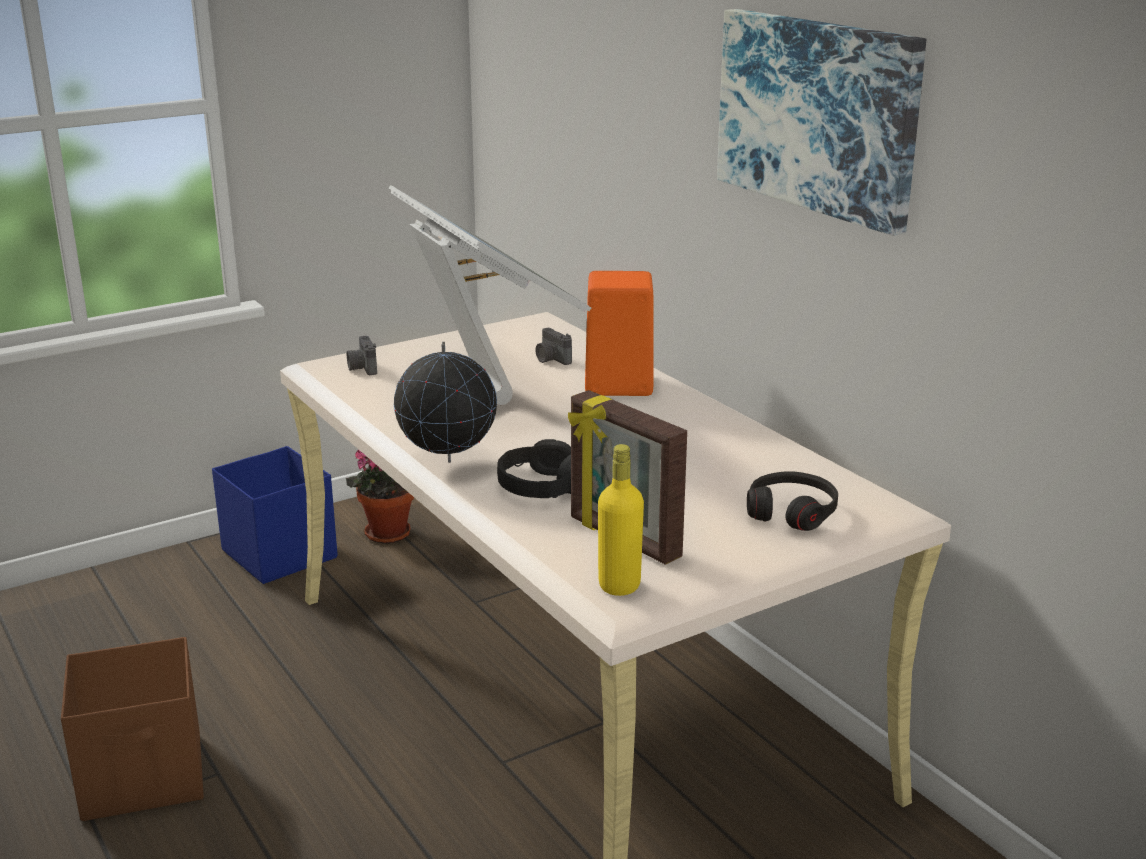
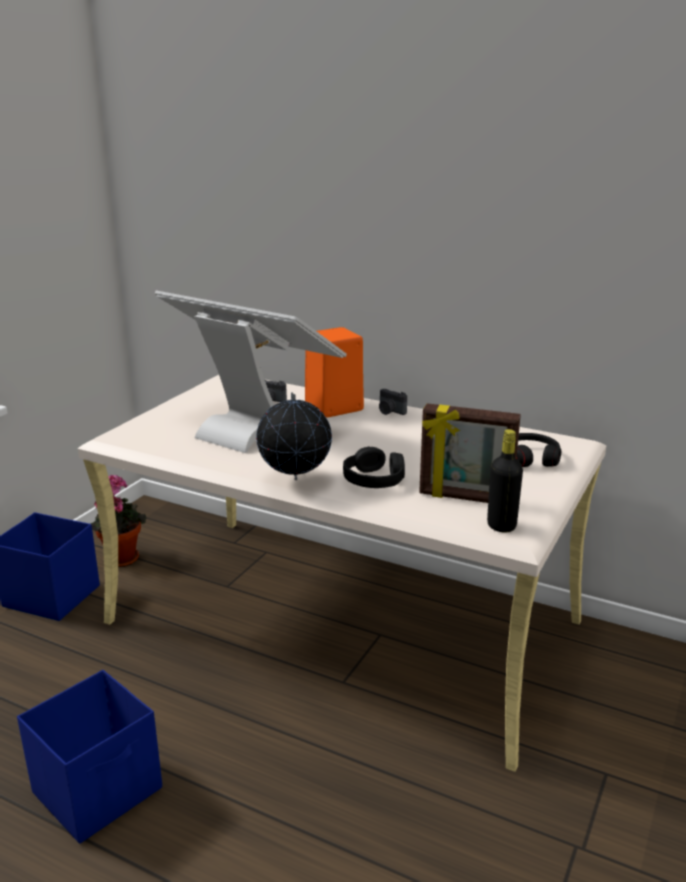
camera: 30 degrees left, 0 degrees up
brown storage box [61,637,204,821] -> blue storage box [17,670,162,844]
camera [347,336,377,375] -> camera moved to [379,389,407,415]
yellow bottle [598,444,644,596] -> black bottle [487,429,523,532]
picture [717,9,926,236] -> none

